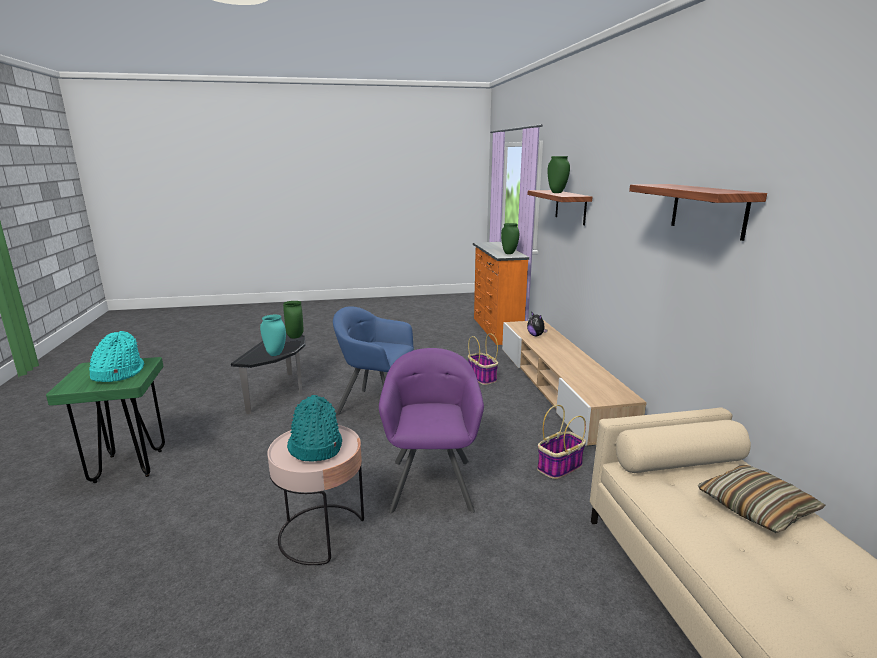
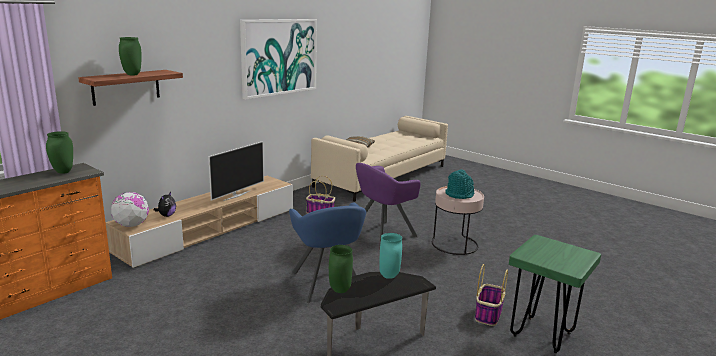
camera: 130 degrees left, 0 degrees up
turquoise hat [89,331,144,382] -> none
basket [468,333,498,385] -> basket moved to [475,264,508,326]
shelf [629,184,767,241] -> picture [240,19,317,99]
none -> globe [111,192,149,227]
none -> television [208,141,264,201]

